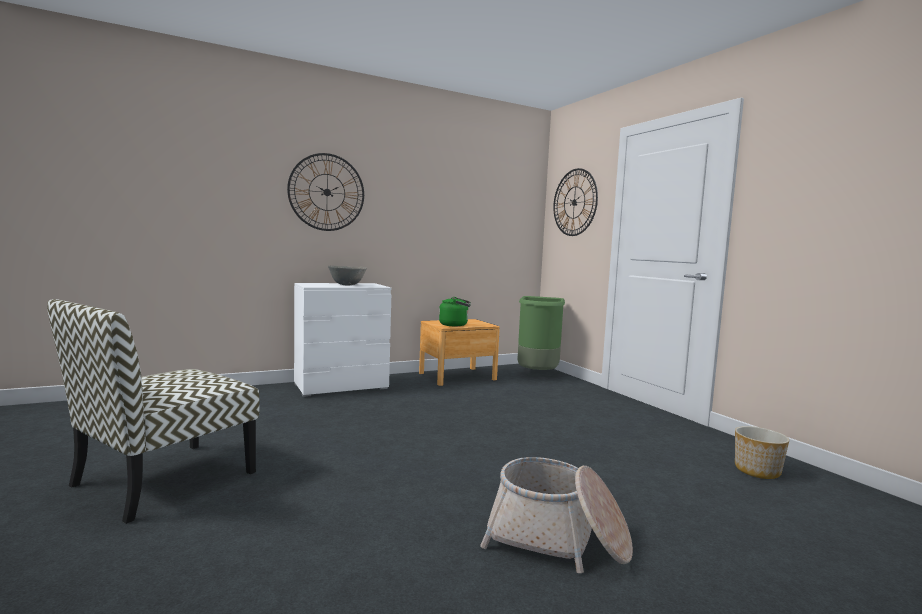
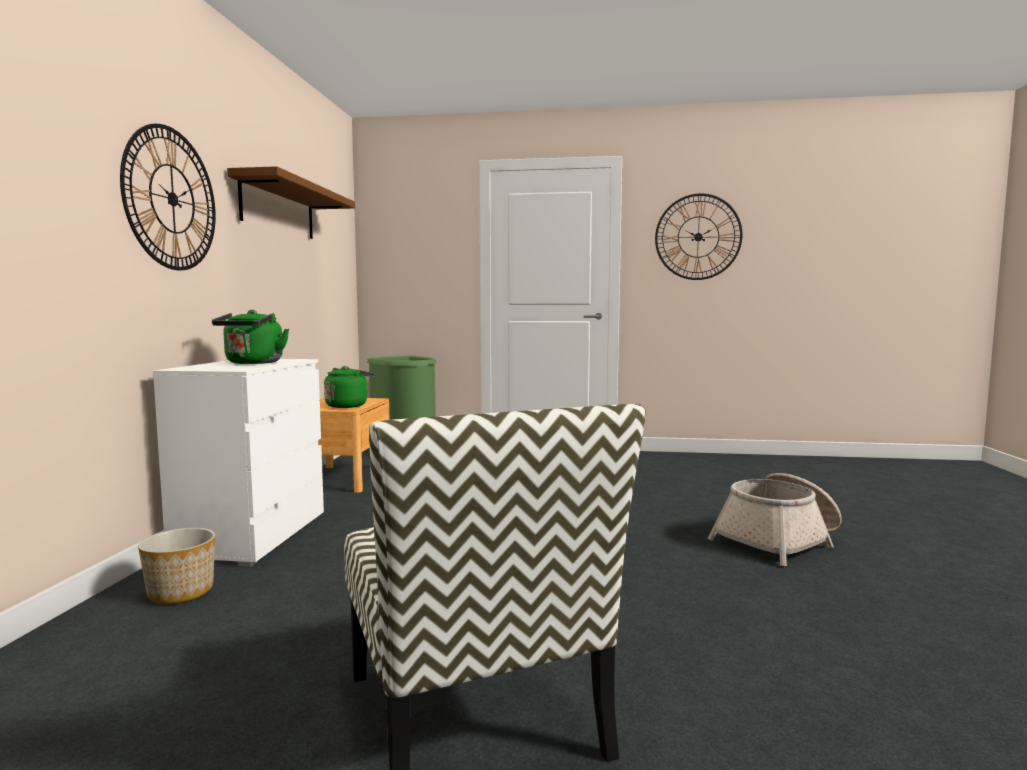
camera: 55 degrees left, 0 degrees up
grey bowl [328,266,367,285] -> green kettle [212,310,289,364]
wall clock [553,168,598,236] -> wall clock moved to [655,193,743,280]
planter [735,426,789,479] -> planter moved to [138,528,215,604]
none -> brown shelf [227,166,355,239]

